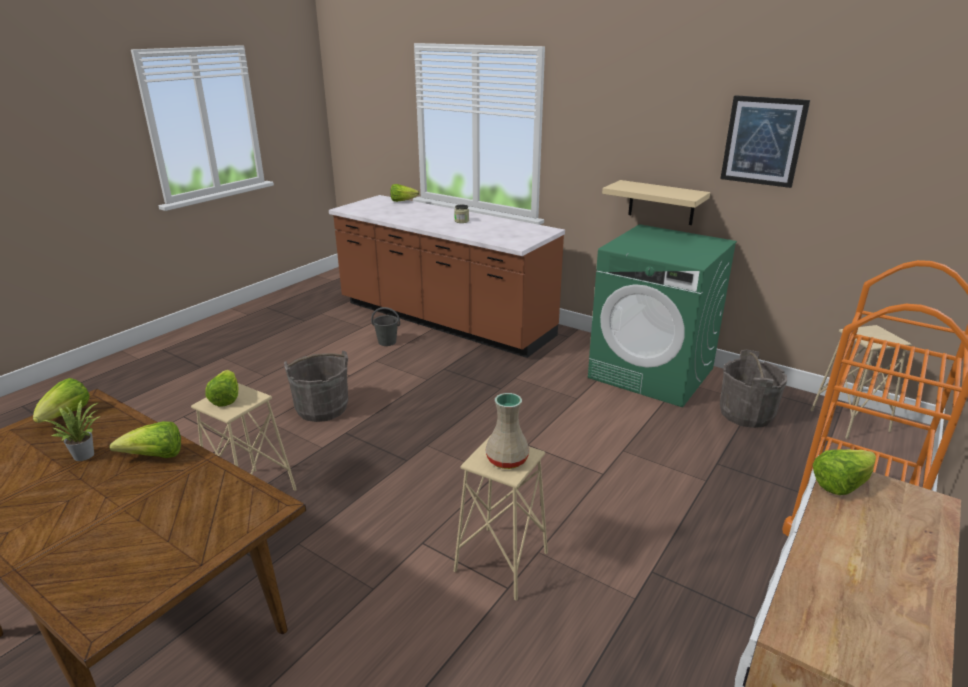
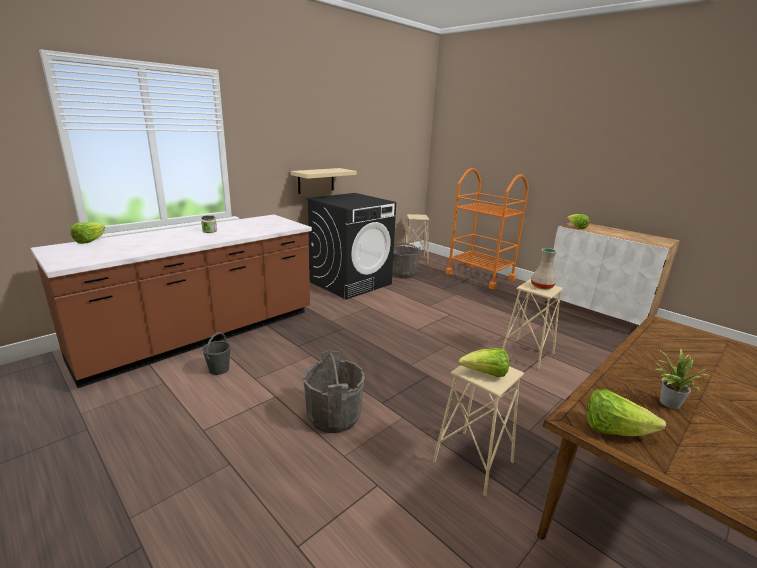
camera: 80 degrees left, 5 degrees down
lettuce [110,421,181,458] -> none
green washing machine [588,224,737,407] -> black washing machine [307,193,396,299]
picture [720,95,810,188] -> none

